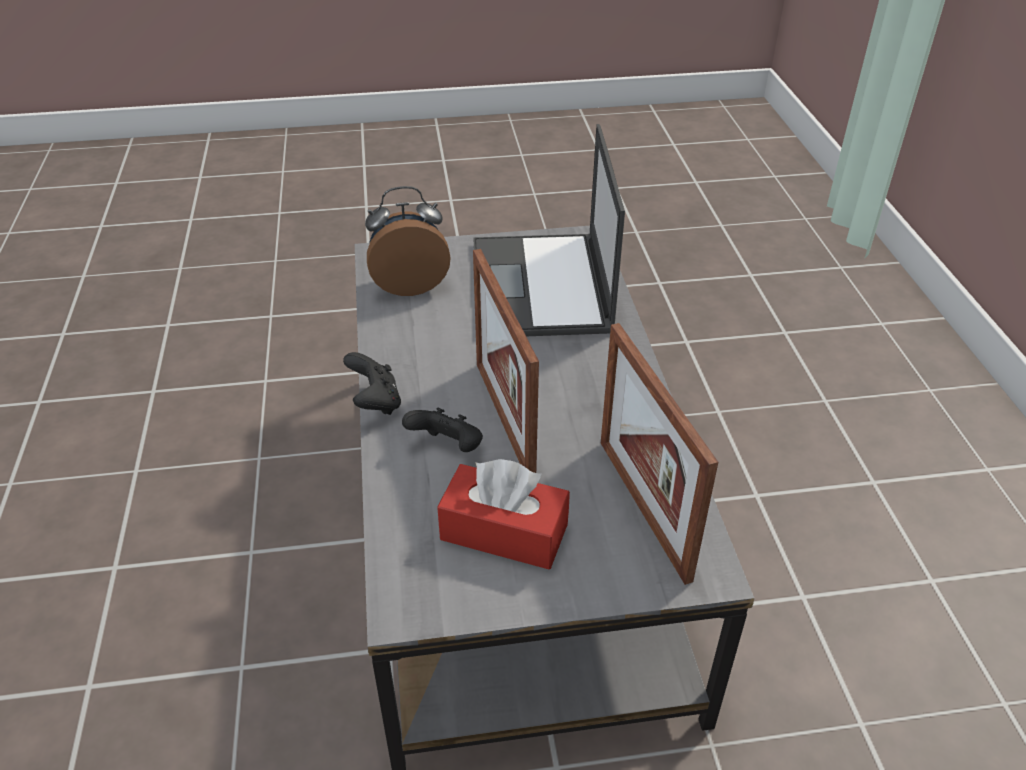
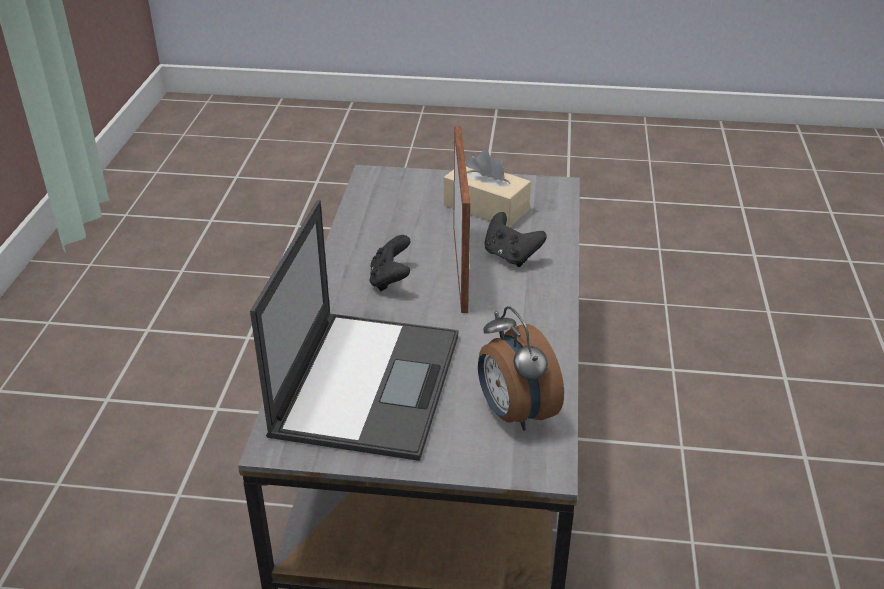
camera: 165 degrees left, 5 degrees down
black game controller [343,352,401,415] -> black game controller moved to [370,235,411,291]
alarm clock [365,186,451,296] -> alarm clock turned 60 degrees clockwise [478,306,564,431]
red tissue box [437,459,570,569] -> beige tissue box [444,150,531,227]
picture frame [601,323,718,585] -> none

